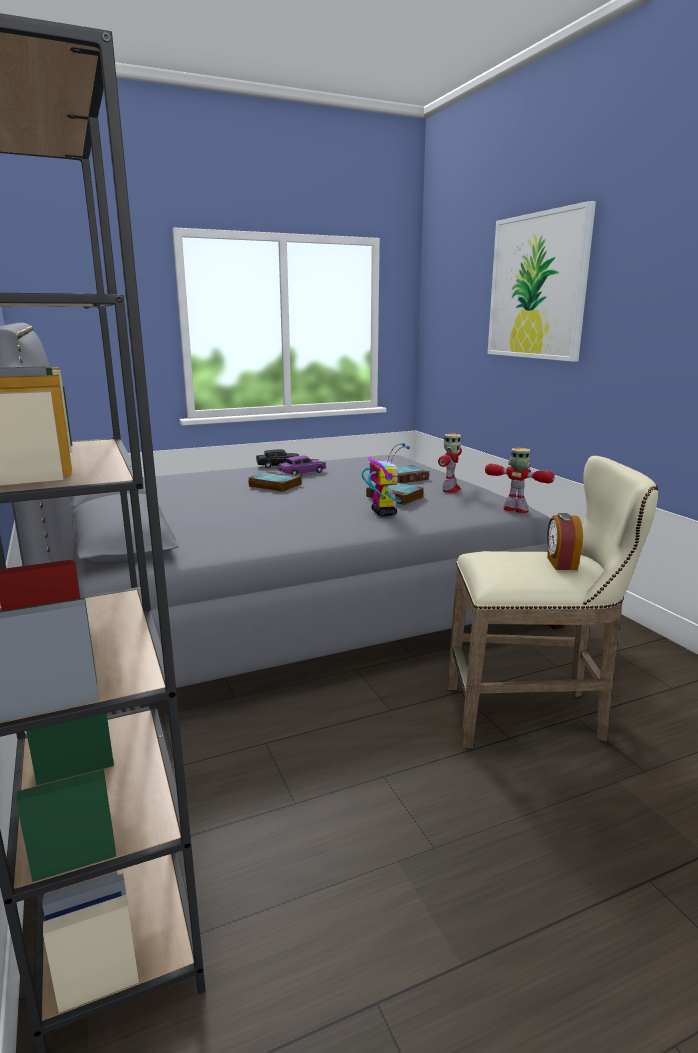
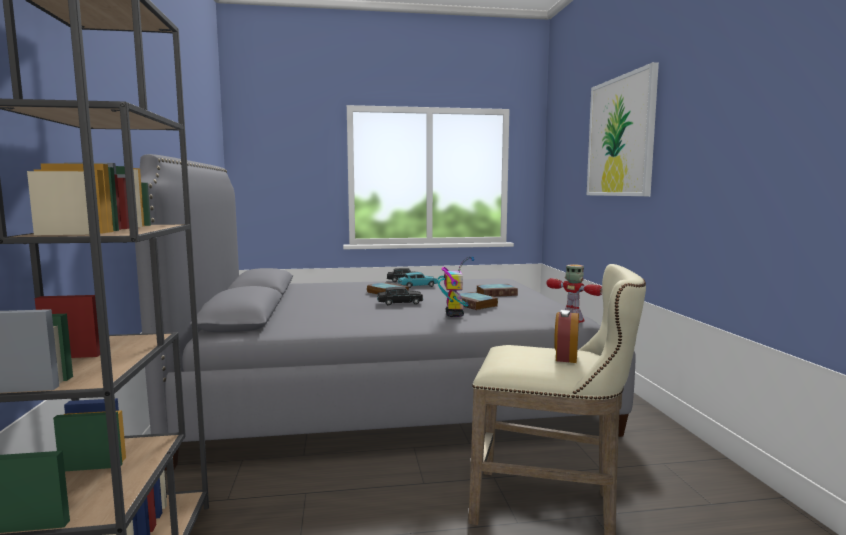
camera: 15 degrees right, 10 degrees down
purple toy car [277,455,326,475] -> turquoise toy car [397,272,437,288]
toy robot [438,434,462,493] -> none
none -> black toy car [377,287,424,306]

